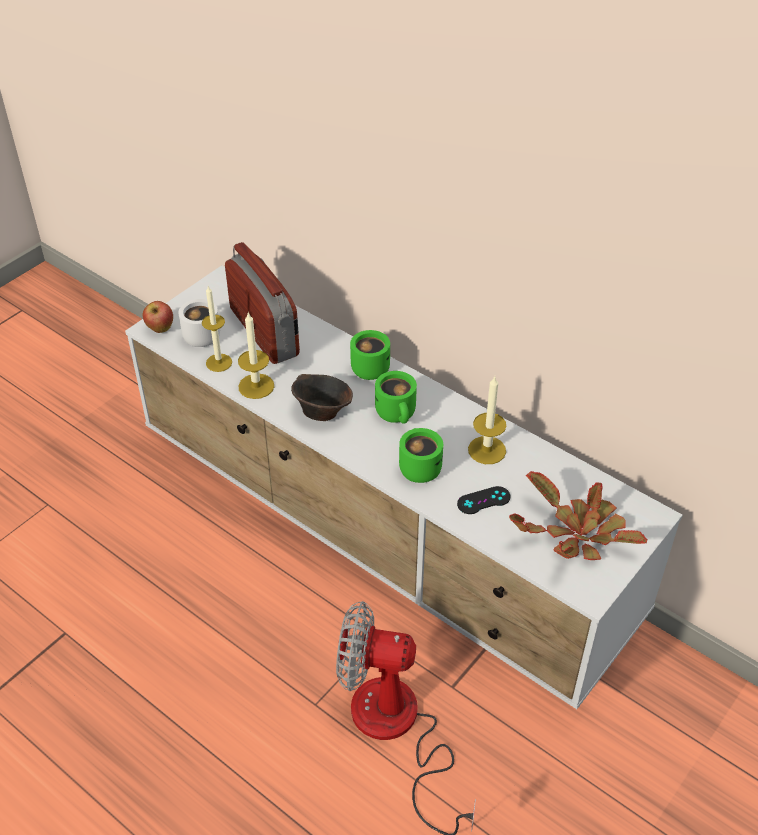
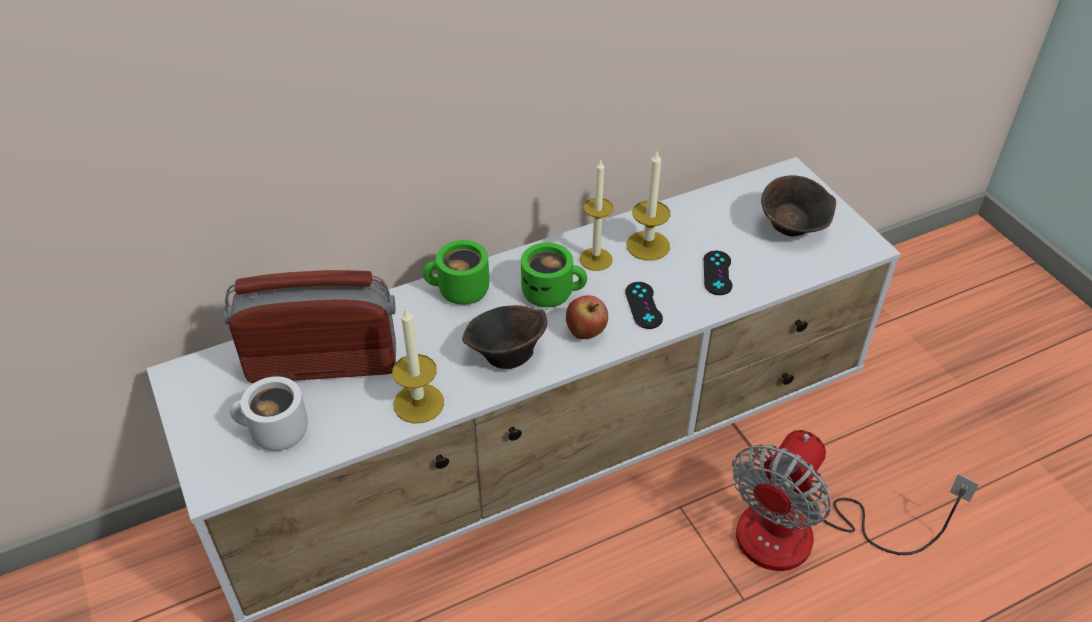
camera: 65 degrees left, 0 degrees up
apple [142,301,173,333] -> apple moved to [566,295,608,339]
candle [202,286,232,372] -> candle moved to [579,160,613,271]
green mug [399,428,443,483] -> black game controller [625,282,663,329]
potted plant [509,471,647,560] -> brown bowl [761,175,836,237]

